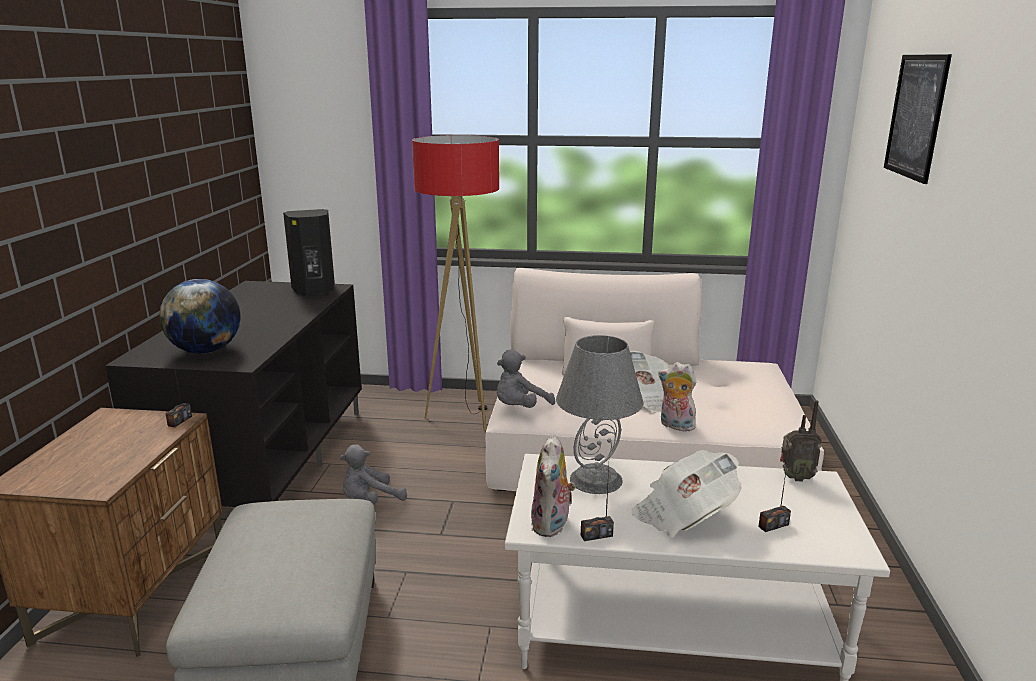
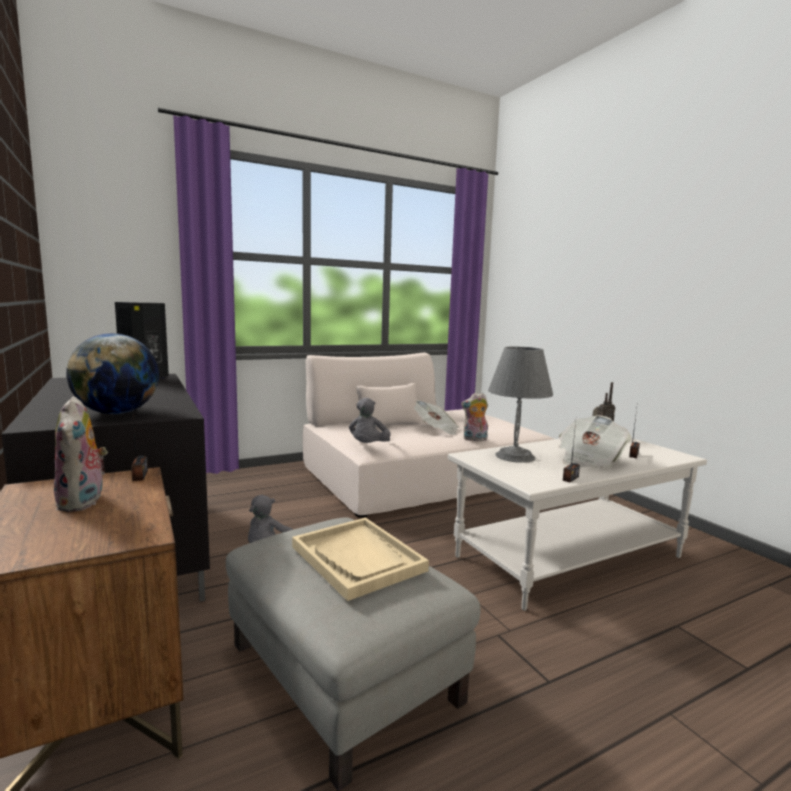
camera: 35 degrees left, 10 degrees down
floor lamp [412,135,499,431] -> none
plush toy [531,434,576,537] -> plush toy moved to [54,396,108,512]
picture [884,54,952,184] -> none
none -> beige tray [292,517,429,601]

